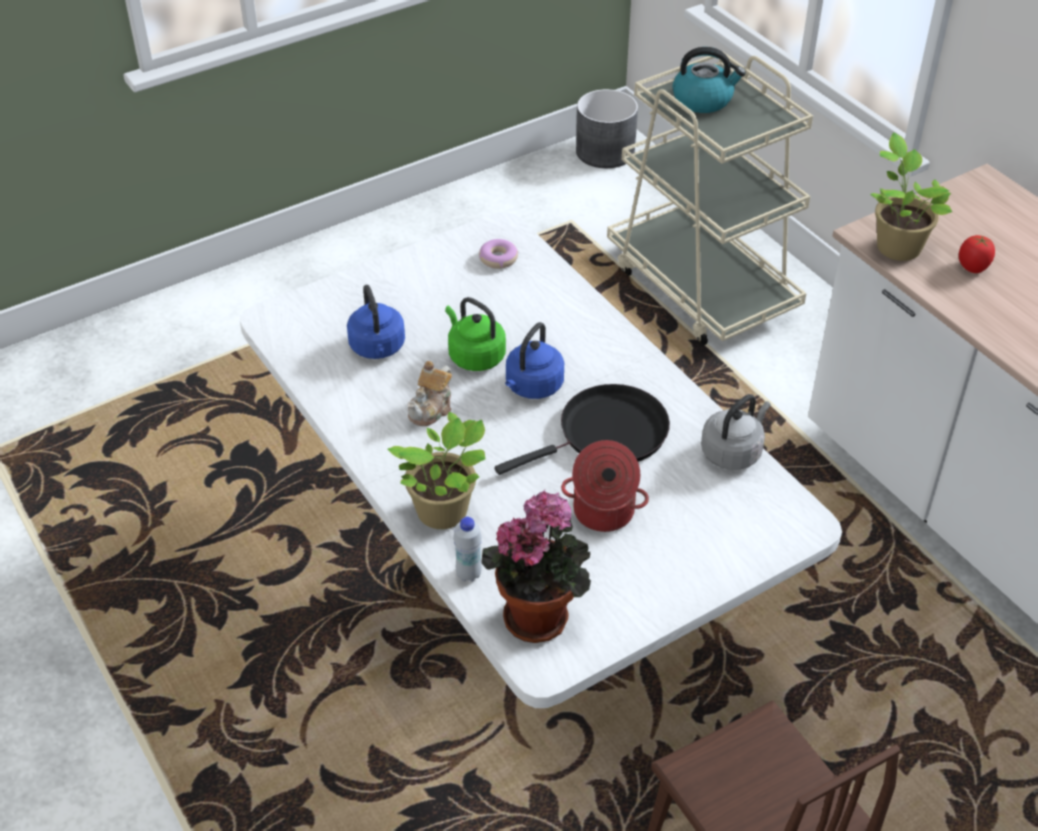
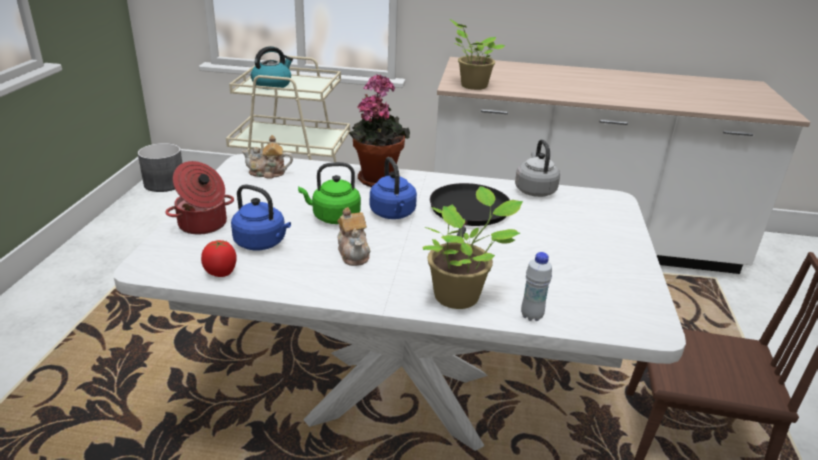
camera: 50 degrees left, 15 degrees down
donut [479,239,518,269] -> teapot [242,135,293,179]
potted plant [481,490,591,643] -> potted plant moved to [348,74,410,187]
cooking pot [561,440,649,532] -> cooking pot moved to [165,161,234,235]
tomato [959,235,995,273] -> tomato moved to [201,240,236,277]

